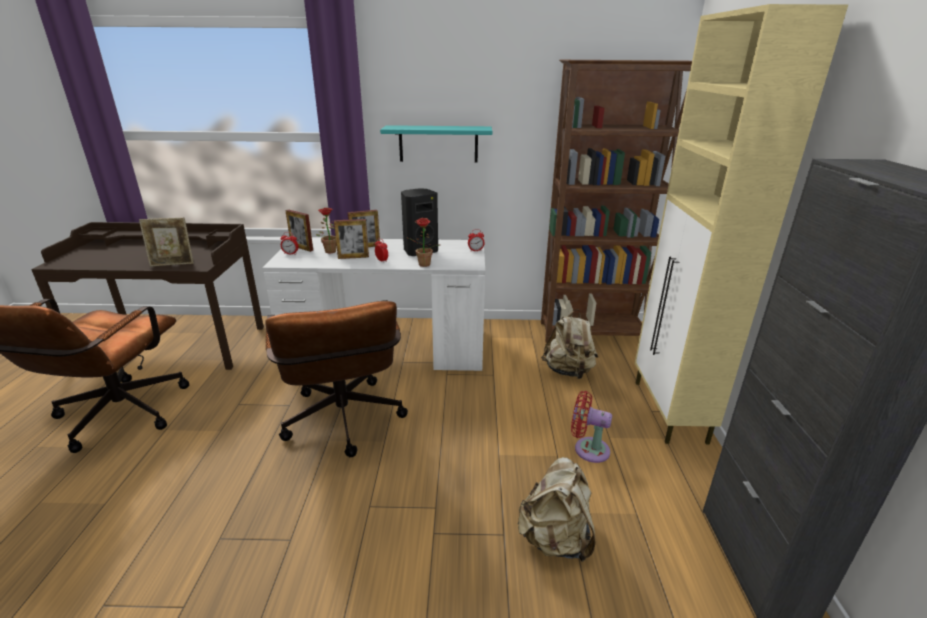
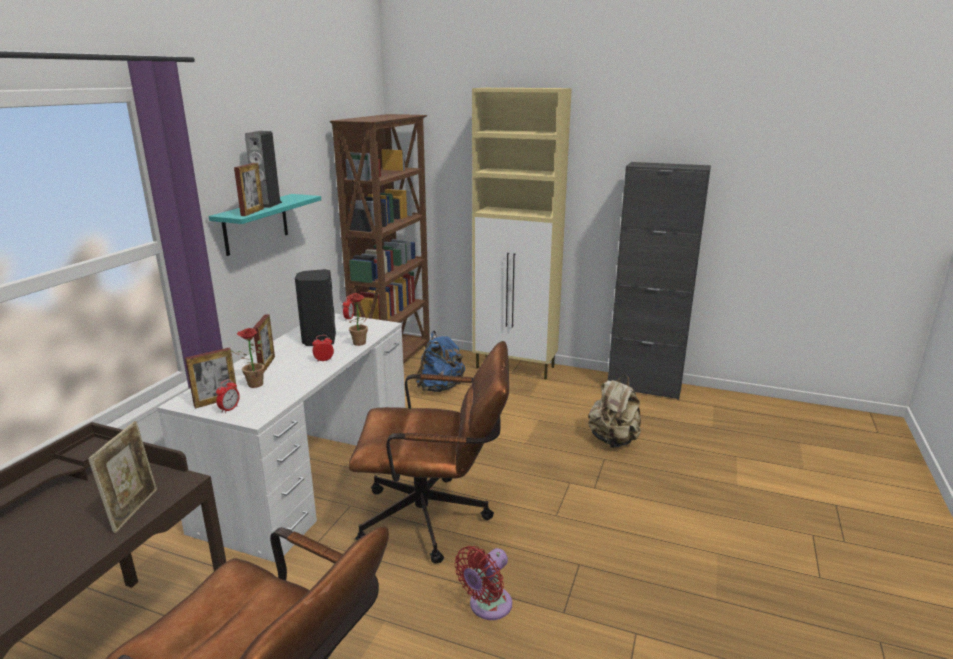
camera: 70 degrees left, 5 degrees down
picture frame [334,219,369,259] -> picture frame moved to [234,163,264,216]
beige backpack [541,309,598,379] -> blue backpack [416,331,465,392]
red fan [571,391,612,463] -> red fan moved to [454,546,512,620]
none -> speaker [245,131,282,208]

